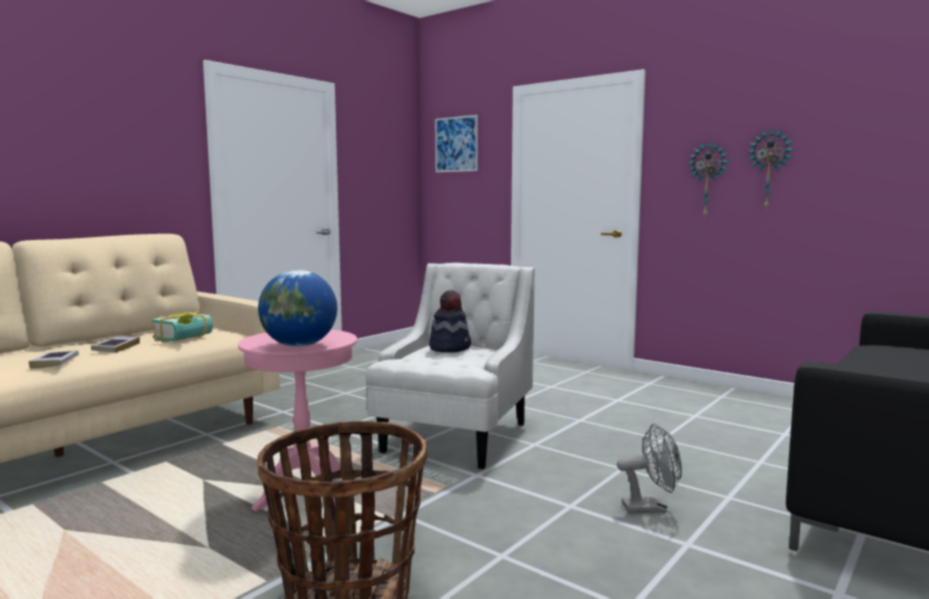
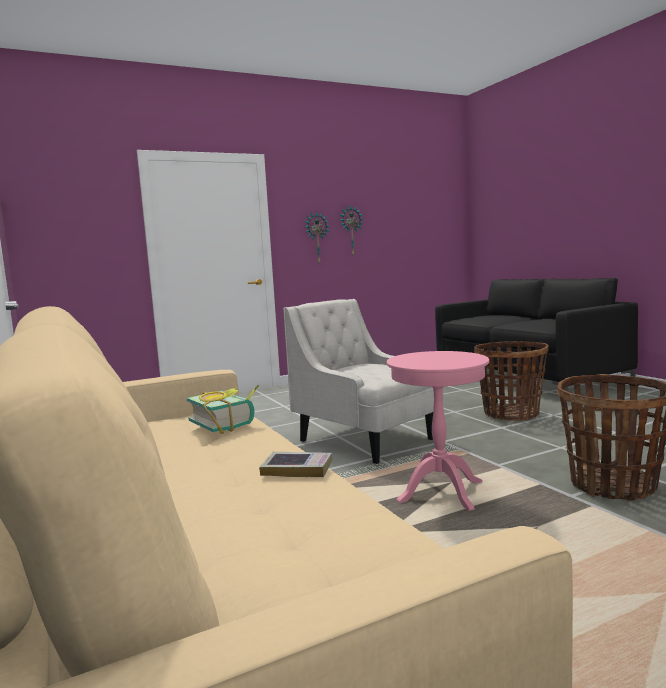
camera: 65 degrees left, 0 degrees up
book [91,337,140,353] -> none
globe [258,270,337,347] -> none
hat [429,290,471,352] -> none
picture [435,115,478,173] -> none
grey fan [617,424,682,513] -> basket [474,341,549,421]

